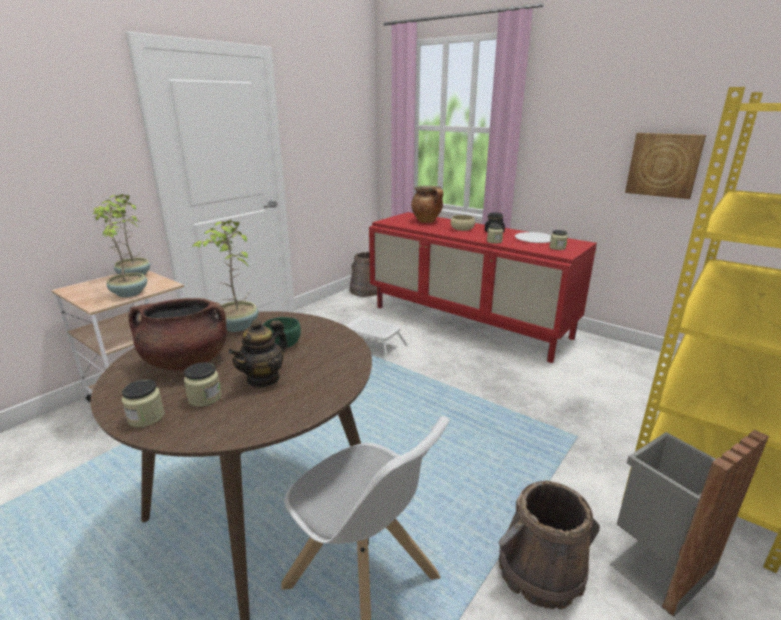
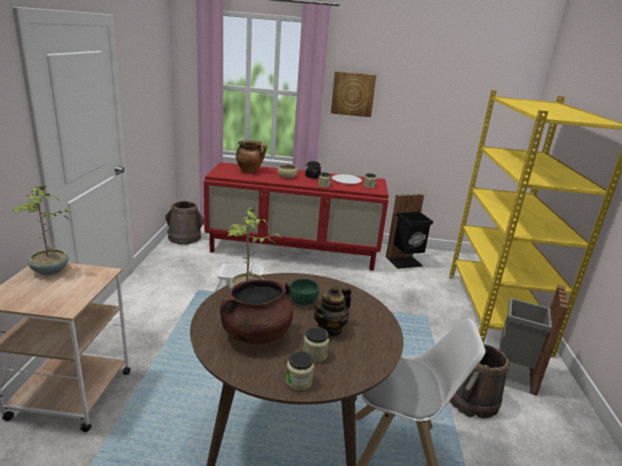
camera: 35 degrees left, 0 degrees up
potted plant [94,204,147,297] -> none
teapot [228,319,288,388] -> teapot turned 45 degrees clockwise [313,286,351,337]
picture [625,133,706,199] -> picture moved to [331,71,376,117]
none -> black trash can [386,194,433,269]

